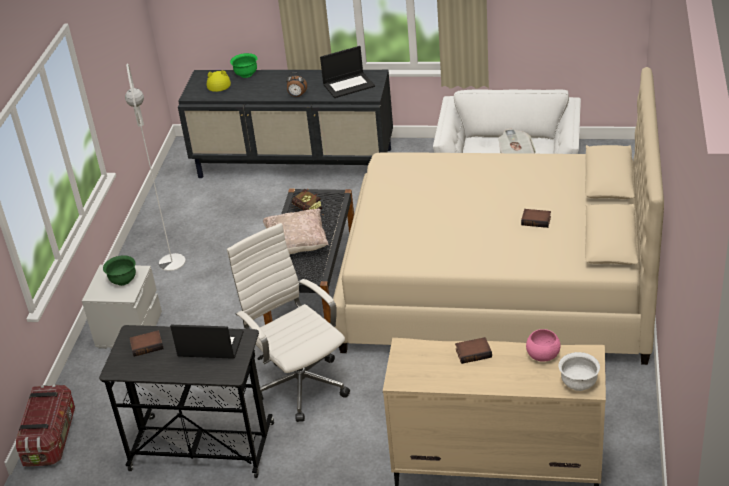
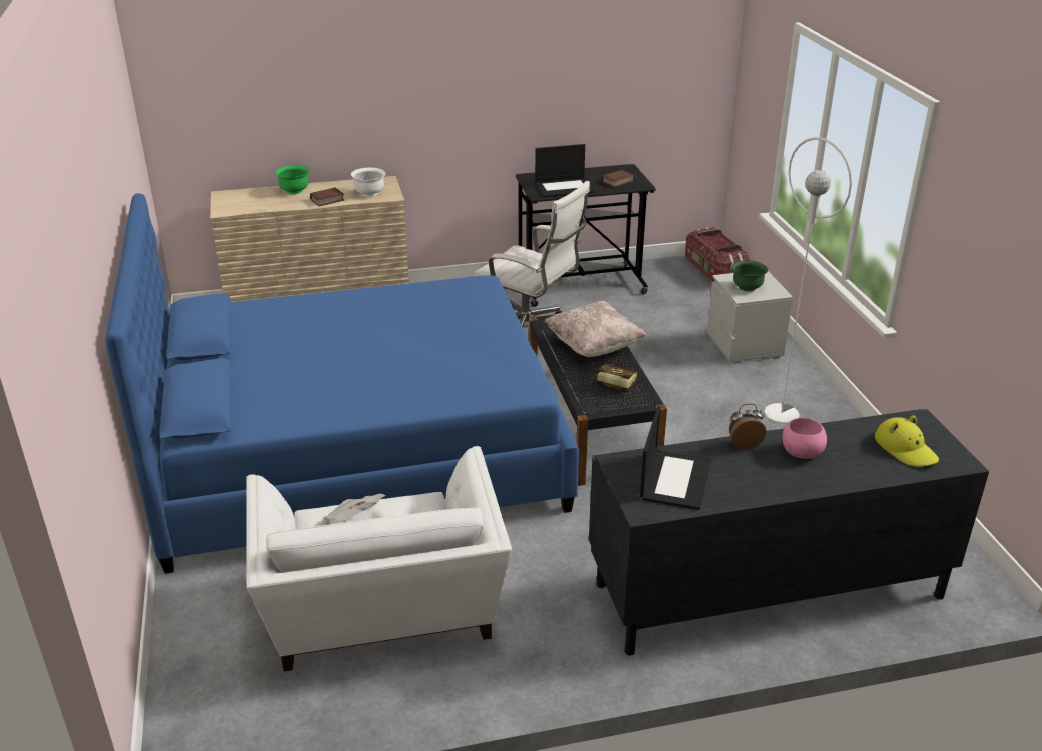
camera: 155 degrees right, 5 degrees down
green bowl [230,53,258,78] -> green bowl moved to [275,165,310,194]
laptop [320,46,375,98] -> laptop turned 150 degrees clockwise [640,406,711,510]
beige bed [333,67,664,365] -> blue bed [106,193,579,574]
book [521,209,551,228] -> none
pink bowl [526,329,560,362] -> pink bowl moved to [782,418,827,459]
white bowl [559,352,600,391] -> white bowl moved to [351,167,385,197]

